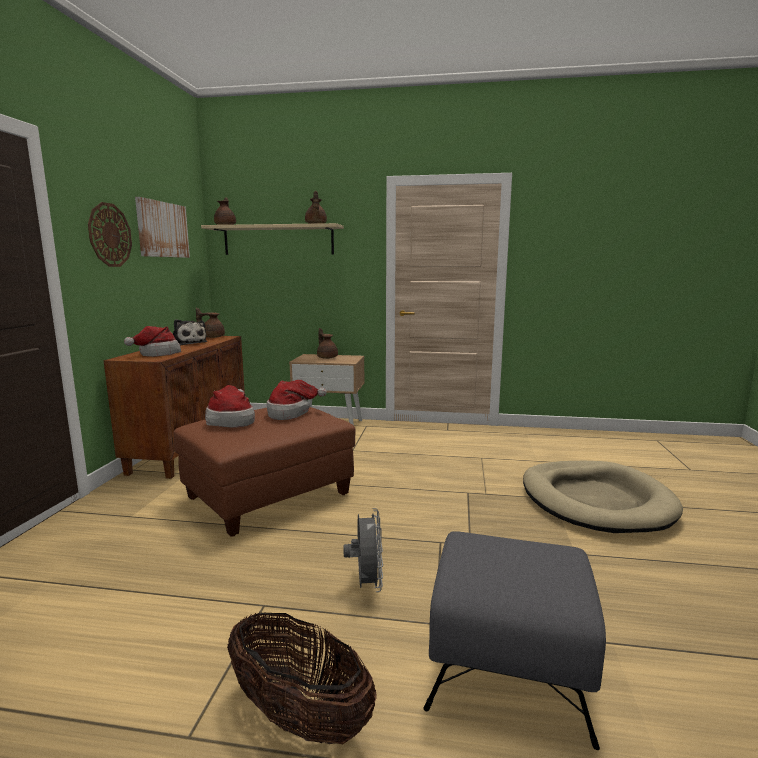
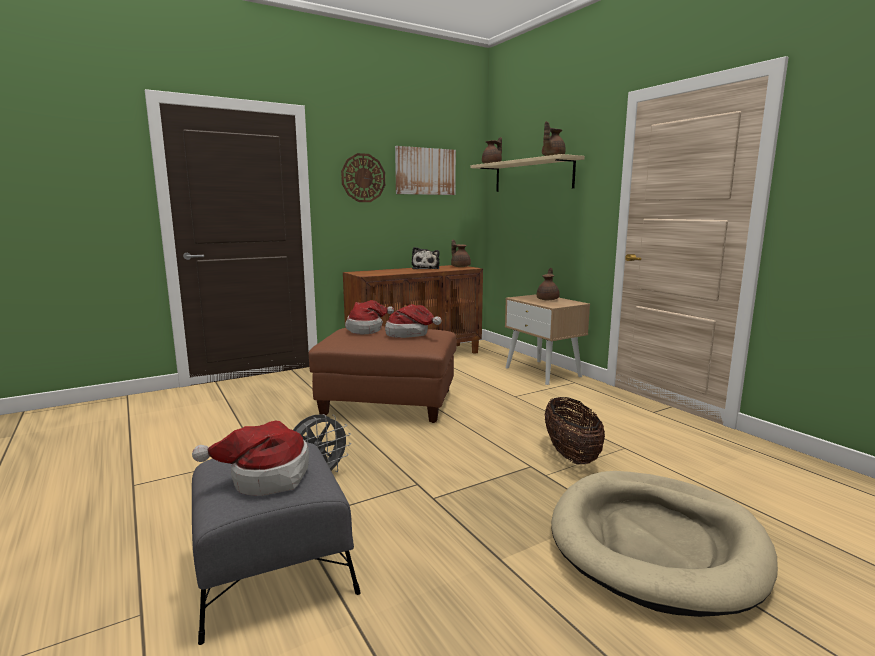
camera: 50 degrees right, 0 degrees up
hat [124,326,181,357] -> hat moved to [192,421,309,496]
basket [227,611,377,744] -> basket moved to [544,397,605,464]

